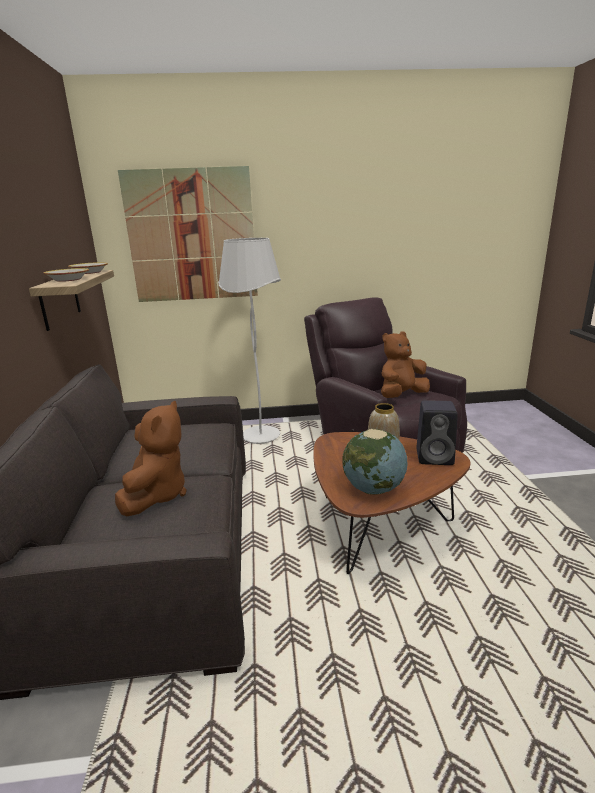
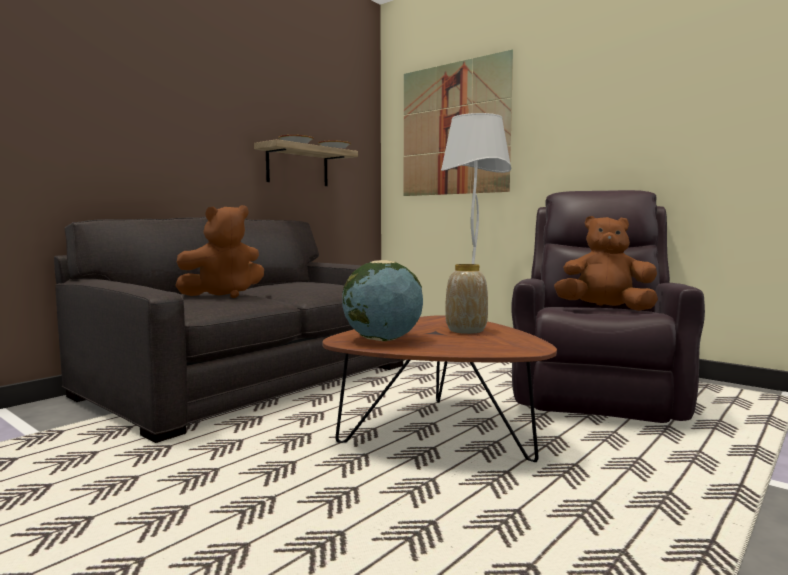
camera: 45 degrees right, 15 degrees down
black speaker [416,400,458,465] -> none

